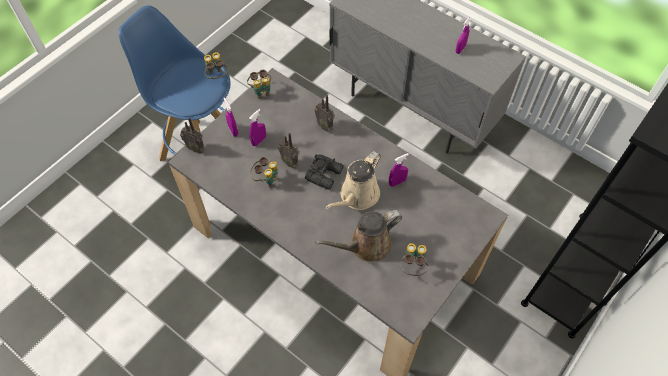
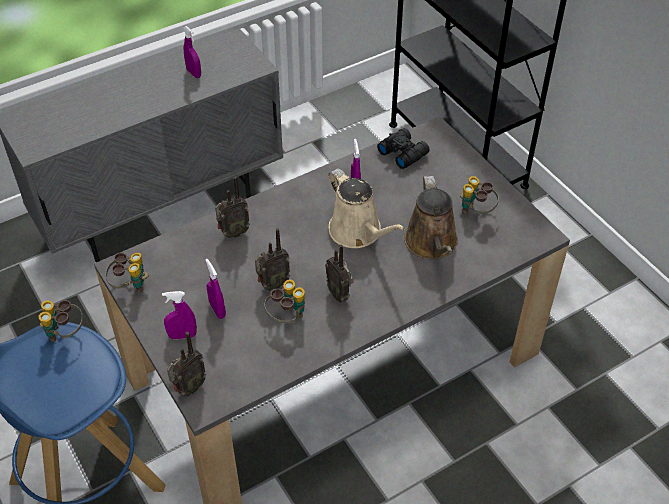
camera: 70 degrees left, 10 degrees down
black binoculars [305,154,344,190] -> black binoculars moved to [377,128,430,169]
none -> radio [325,245,353,303]

